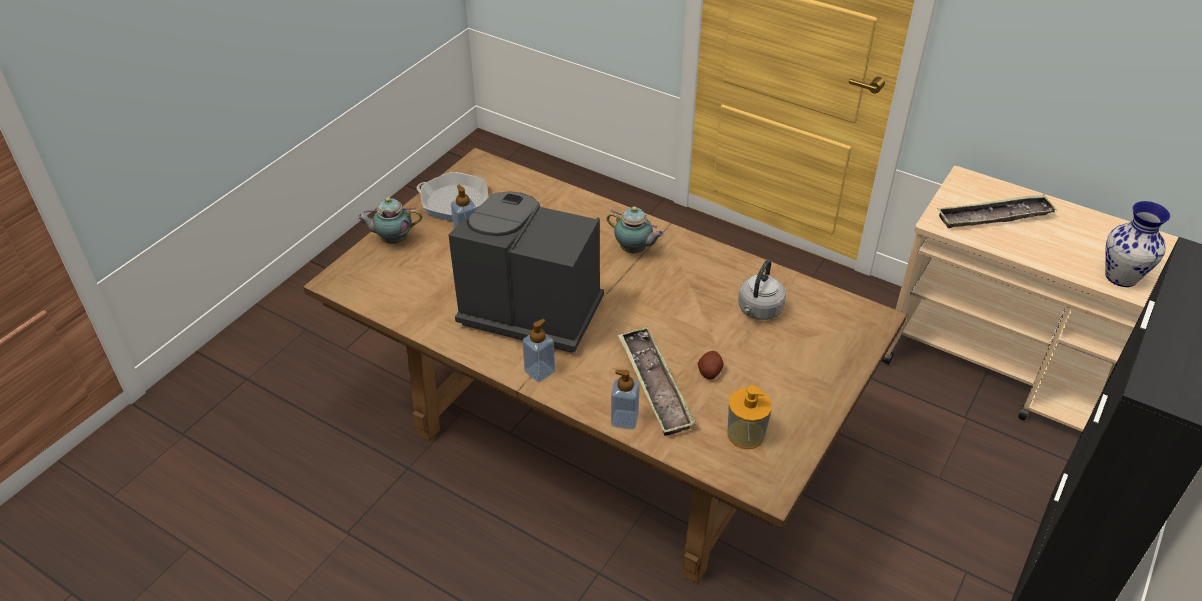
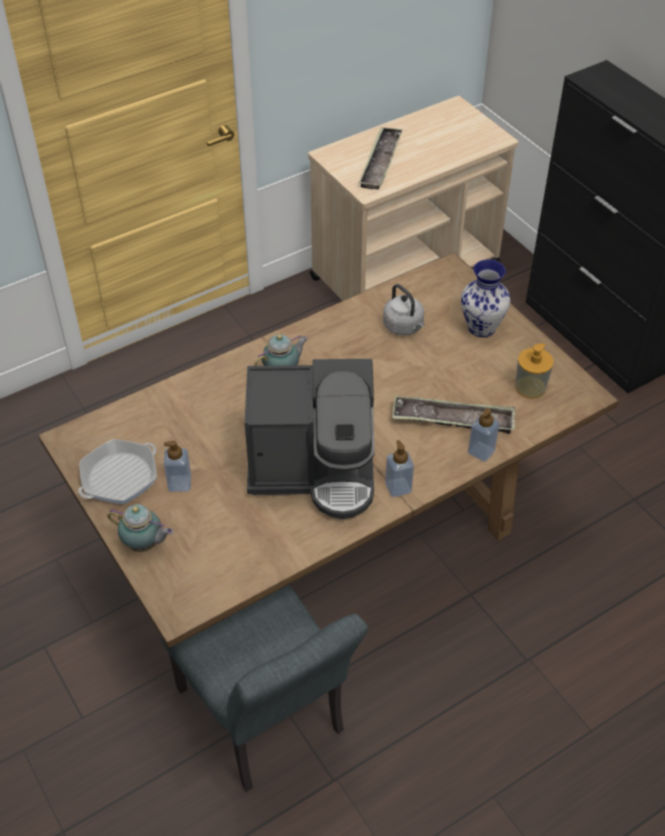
camera: 65 degrees left, 5 degrees up
teapot [357,197,422,244] -> teapot turned 90 degrees counterclockwise [107,504,173,552]
coffee machine [448,191,604,353] -> coffee machine turned 135 degrees counterclockwise [244,359,375,519]
potato [698,351,724,379] -> none
vase [1105,201,1170,287] -> vase moved to [461,259,510,337]
none -> grey chair [161,584,368,791]

